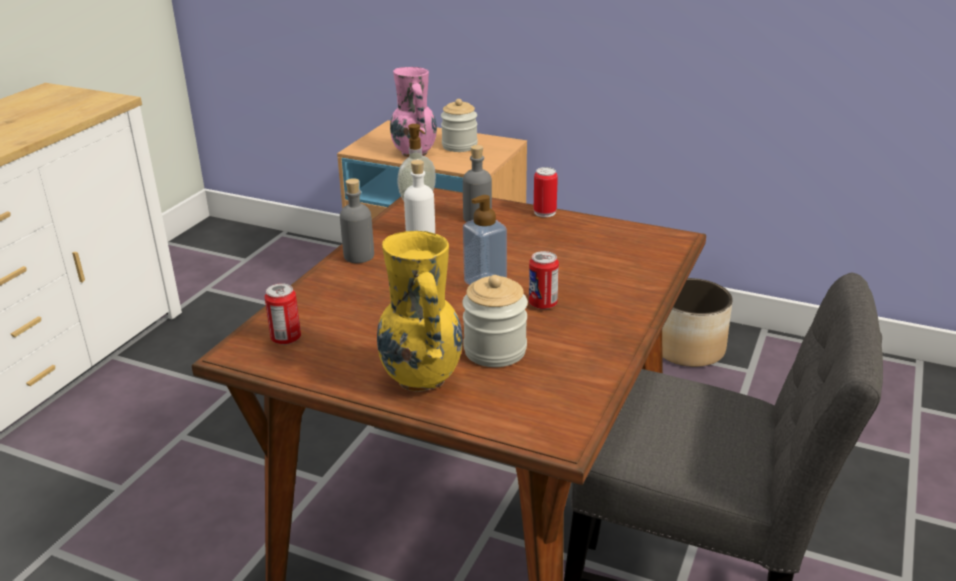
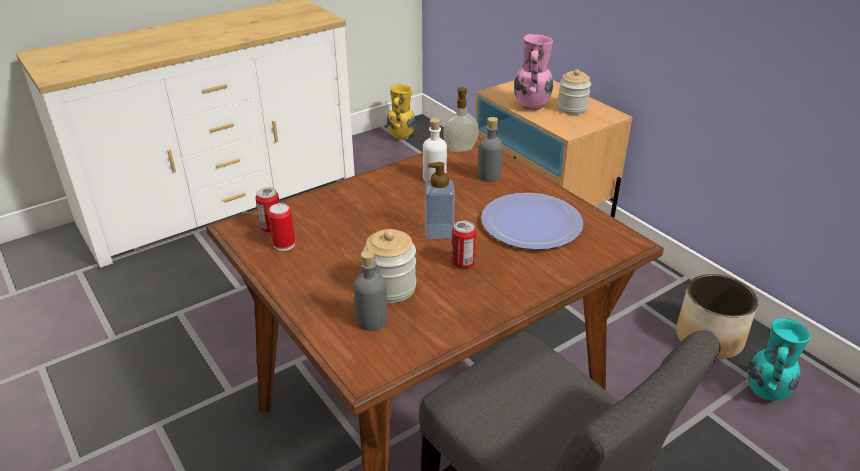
camera: 30 degrees right, 5 degrees up
grey bottle [340,178,374,263] -> grey bottle moved to [354,250,388,331]
yellow vase [377,231,463,391] -> yellow vase moved to [387,84,415,140]
can [534,167,558,217] -> can moved to [268,203,295,251]
none -> plate [481,193,583,250]
none -> turquoise vase [747,318,810,402]

